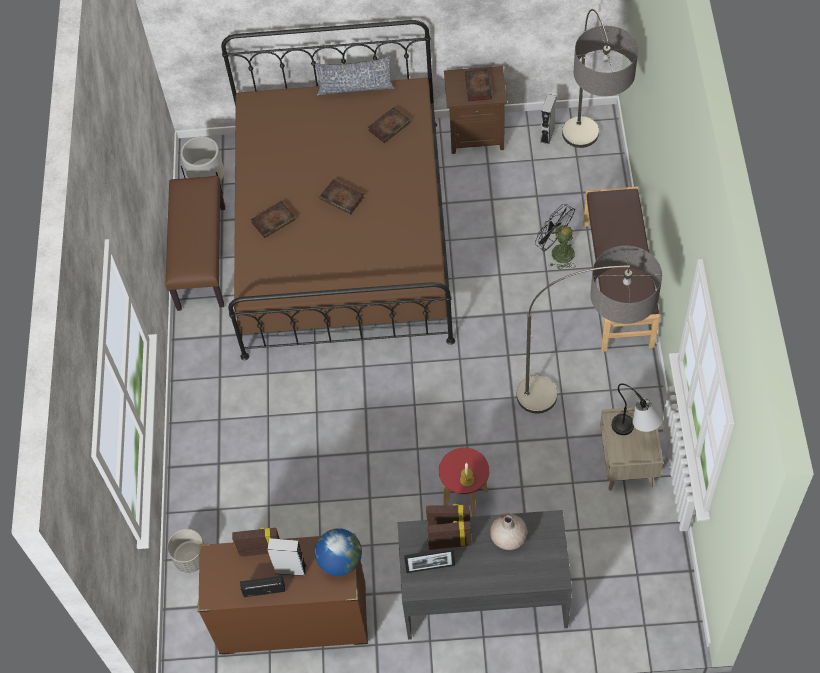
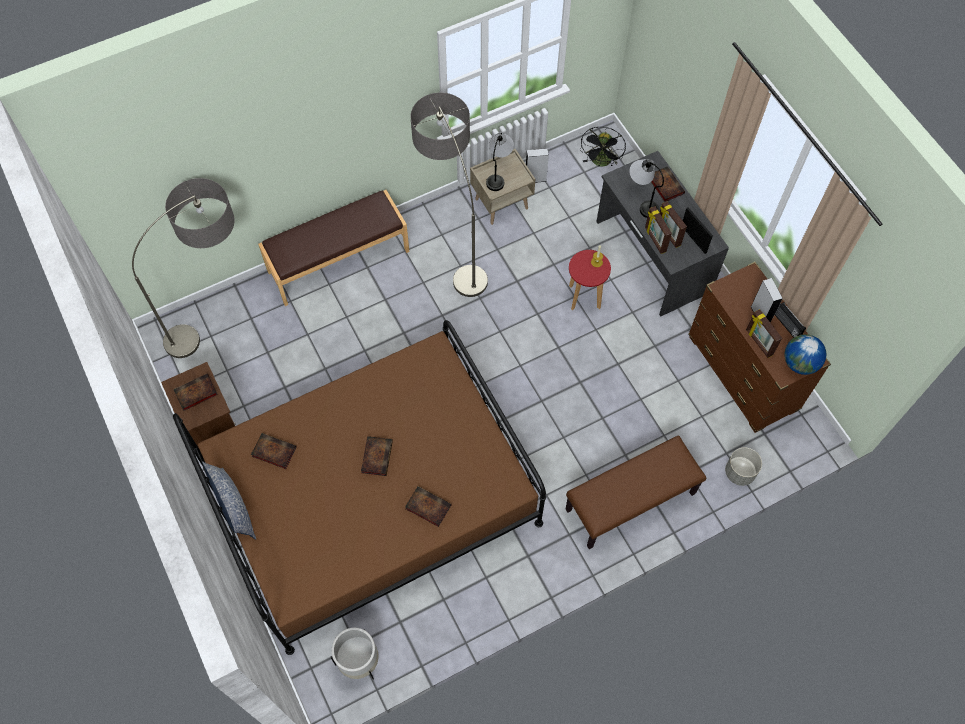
camera: 120 degrees left, 5 degrees up
brown bench [166,176,225,311] -> brown bench moved to [566,435,706,549]
globe [315,528,362,576] -> globe moved to [784,334,826,375]
beige vase [490,514,527,550] -> table lamp [629,159,664,218]
black fan [535,204,575,270] -> black fan moved to [580,127,626,167]
grey speaker [540,94,556,144] -> grey speaker moved to [526,148,549,183]
none -> book [651,166,685,202]

